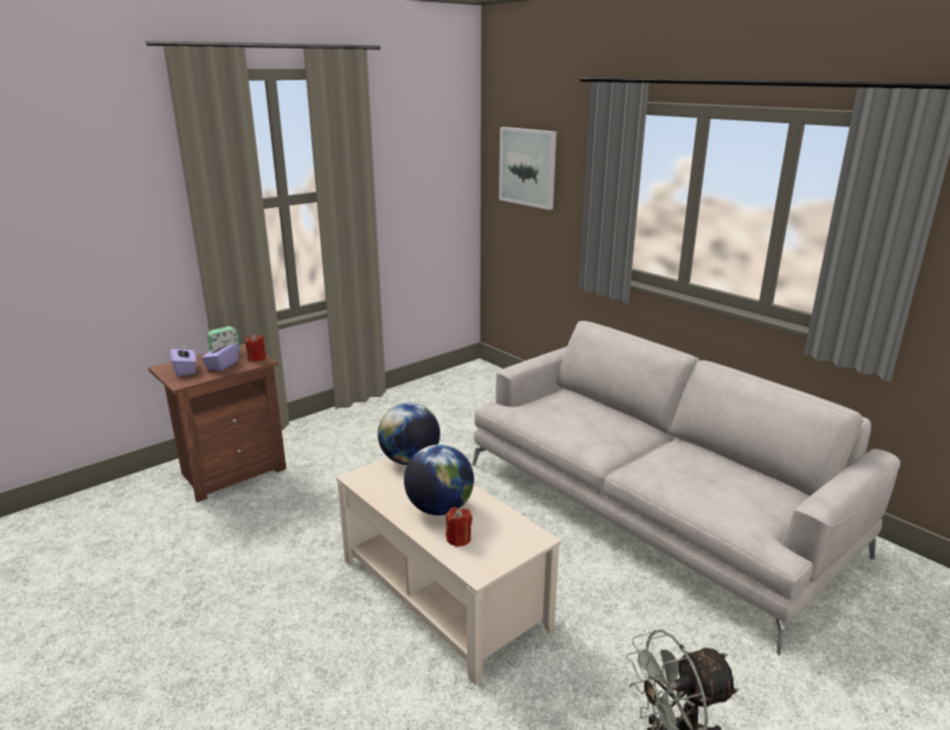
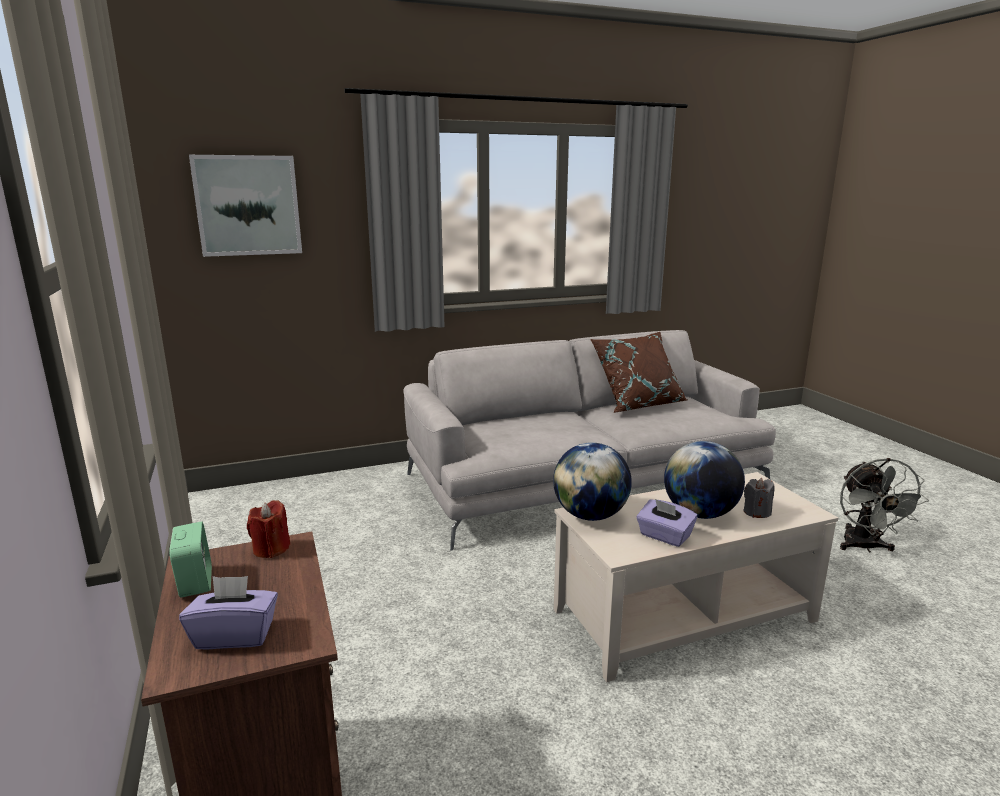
camera: 70 degrees left, 5 degrees down
purple tissue box [201,338,239,371] -> purple tissue box moved to [637,499,697,547]
red candle [446,507,472,547] -> grey candle [744,478,774,518]
none -> brown pillow [590,332,687,413]

